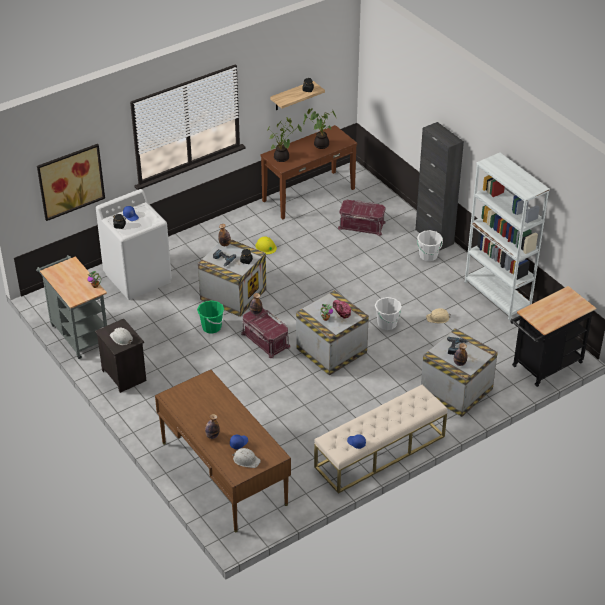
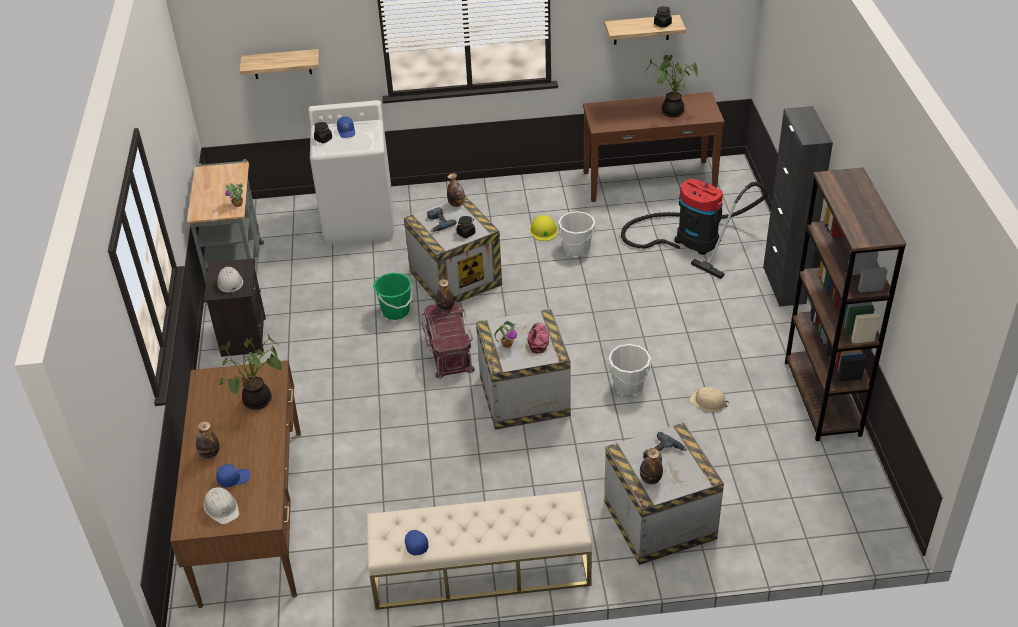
camera: 30 degrees right, 0 degrees up
picture [37,144,105,221] -> shelf [240,49,319,79]
potted plant [266,117,302,162] -> potted plant moved to [219,334,282,410]
red storage box [338,200,386,236] -> vacuum cleaner [621,179,768,279]
white bucket [417,230,443,261] -> white bucket moved to [558,211,595,256]
white bookcase [465,153,550,320] -> brown bookcase [785,167,906,441]
black cart [510,286,596,387] -> none

